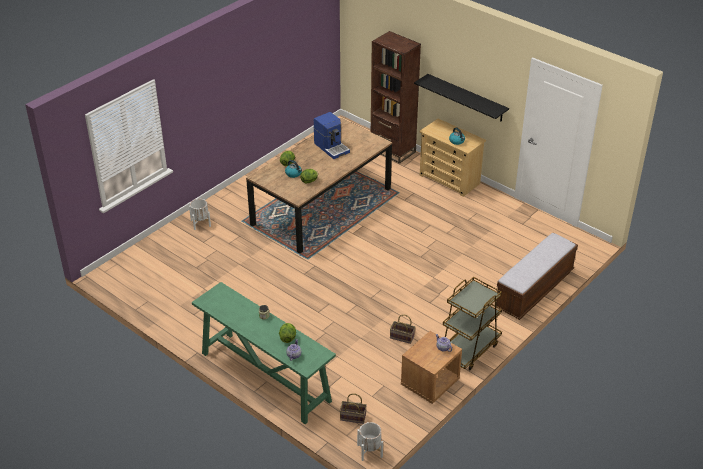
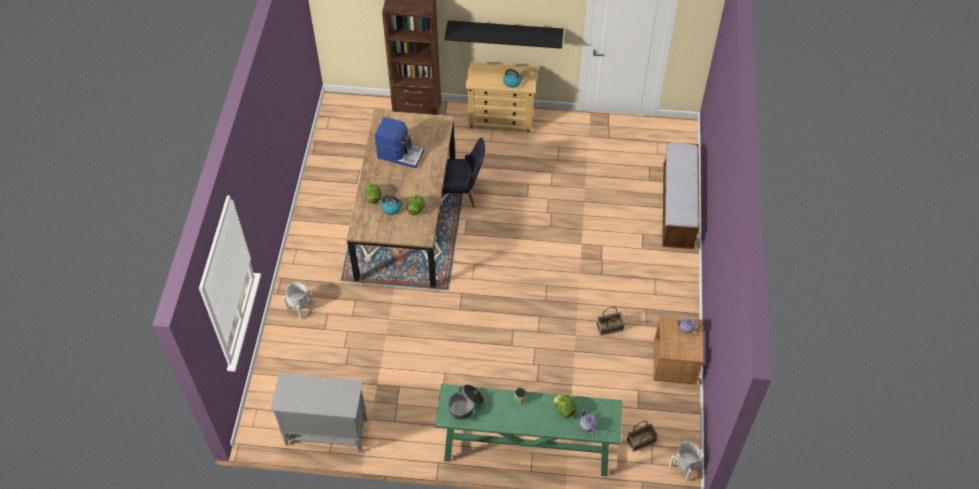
camera: 35 degrees left, 15 degrees up
brown cart [443,277,502,370] -> none
none -> grey cabinet [270,373,367,452]
none -> black chair [442,138,486,208]
none -> cooking pot [448,385,484,420]

